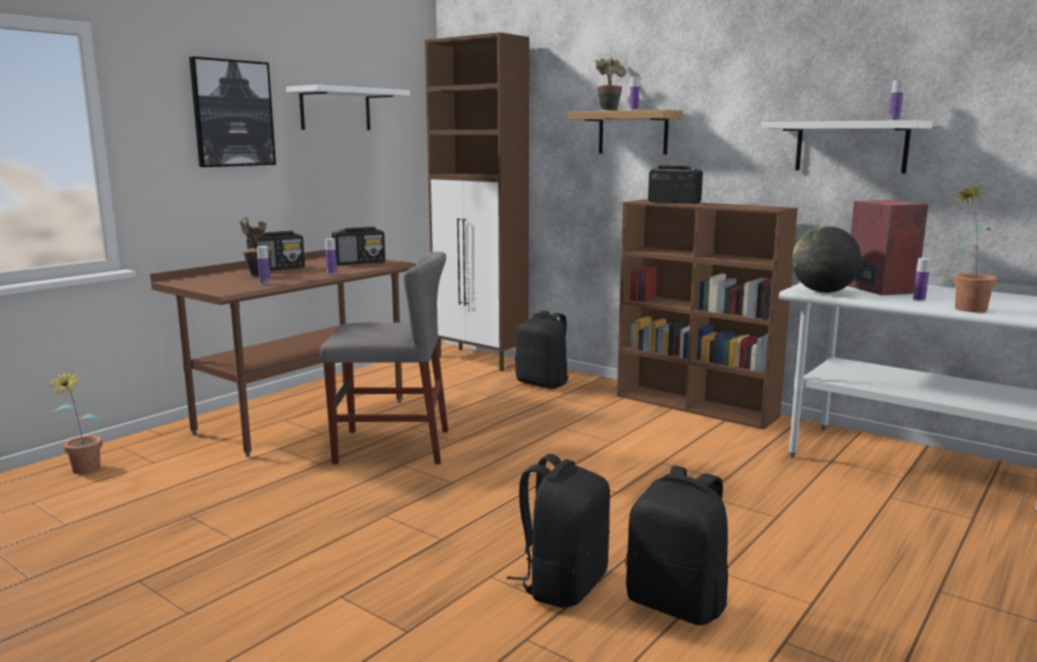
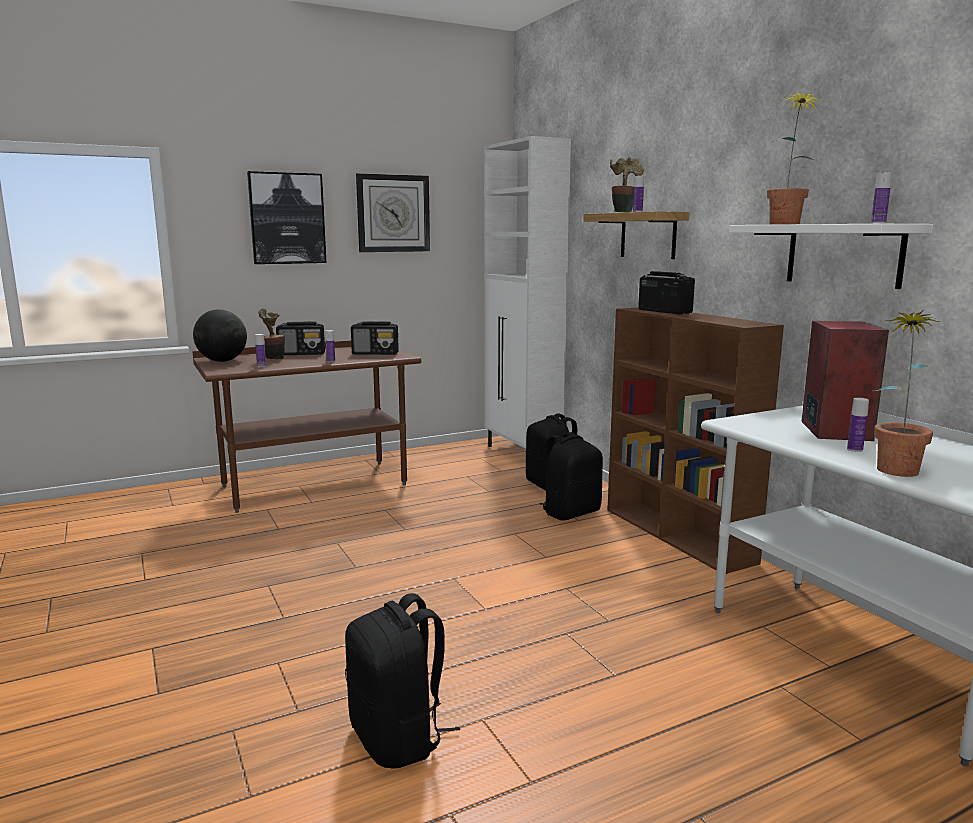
camera: 25 degrees right, 0 degrees up
potted plant [49,371,103,474] -> potted plant moved to [767,91,818,224]
white shelf [286,85,410,130] -> wall clock [356,173,430,252]
grey chair [320,252,448,464] -> none
brown cabinet [425,32,529,371] -> white cabinet [484,136,571,449]
black backpack [507,454,610,608] -> black backpack moved to [540,432,603,520]
globe [792,226,862,293] -> globe moved to [193,309,247,362]

